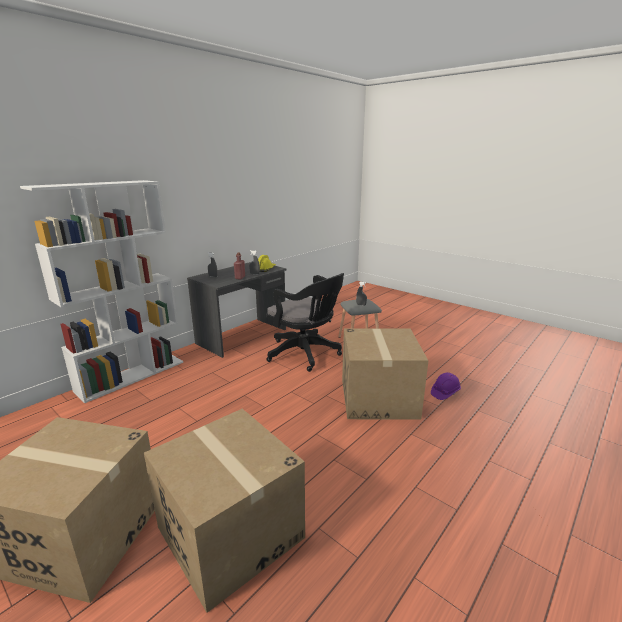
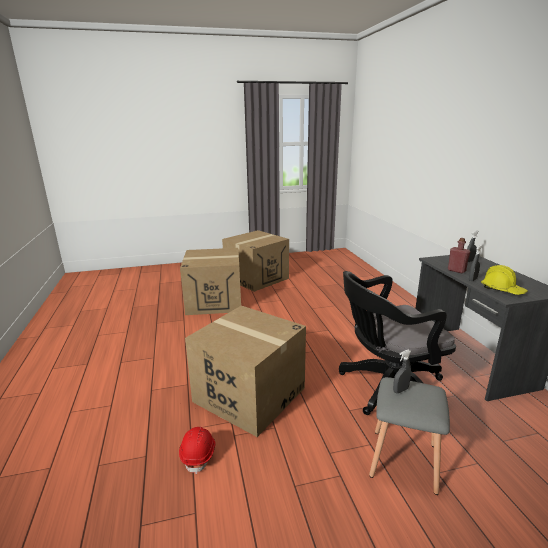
camera: 125 degrees right, 0 degrees up
white bookcase [20,180,183,403] -> none
purple hard hat [431,373,461,400] -> red hard hat [179,427,215,474]

